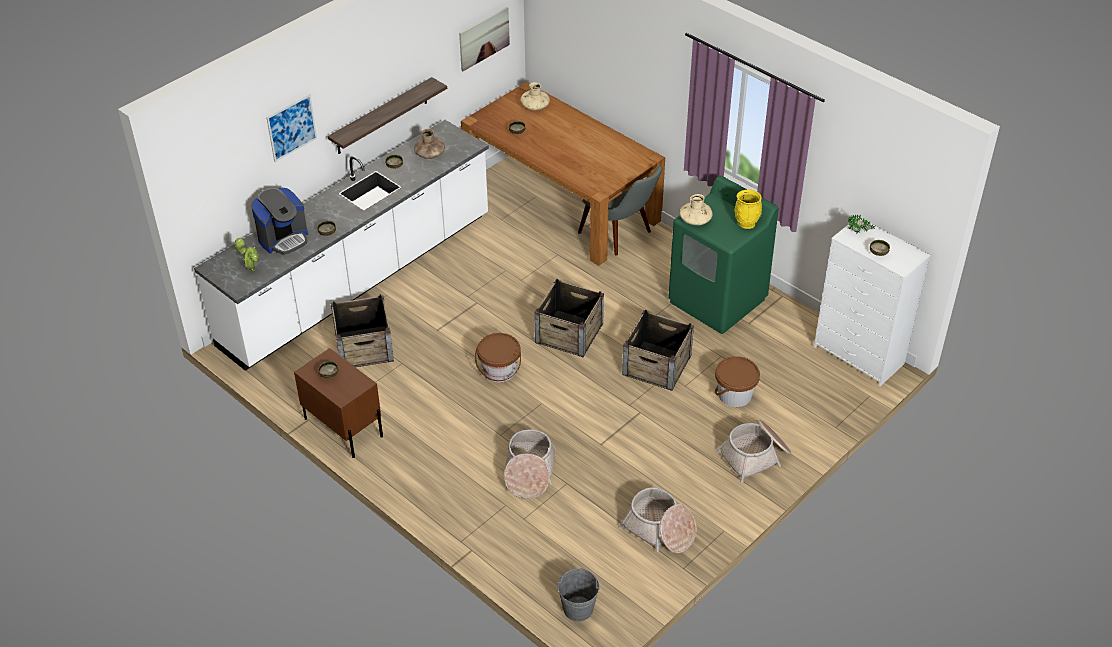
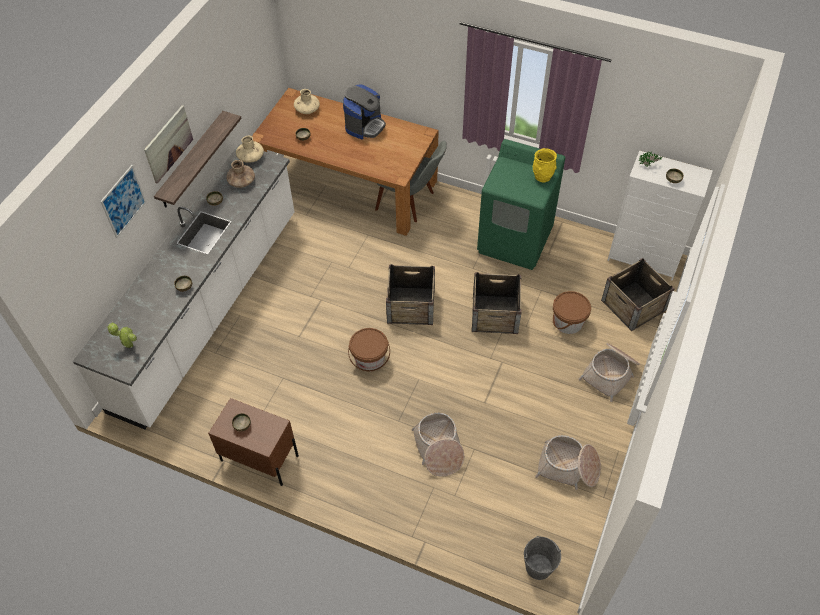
camera: 20 degrees left, 10 degrees up
coffee machine [251,188,308,255] -> coffee machine moved to [343,84,386,140]
crate [331,294,394,367] -> crate moved to [601,258,674,331]
picture [459,7,510,71] -> picture moved to [144,105,193,184]
beige vase [680,194,713,225] -> beige vase moved to [236,136,264,163]

